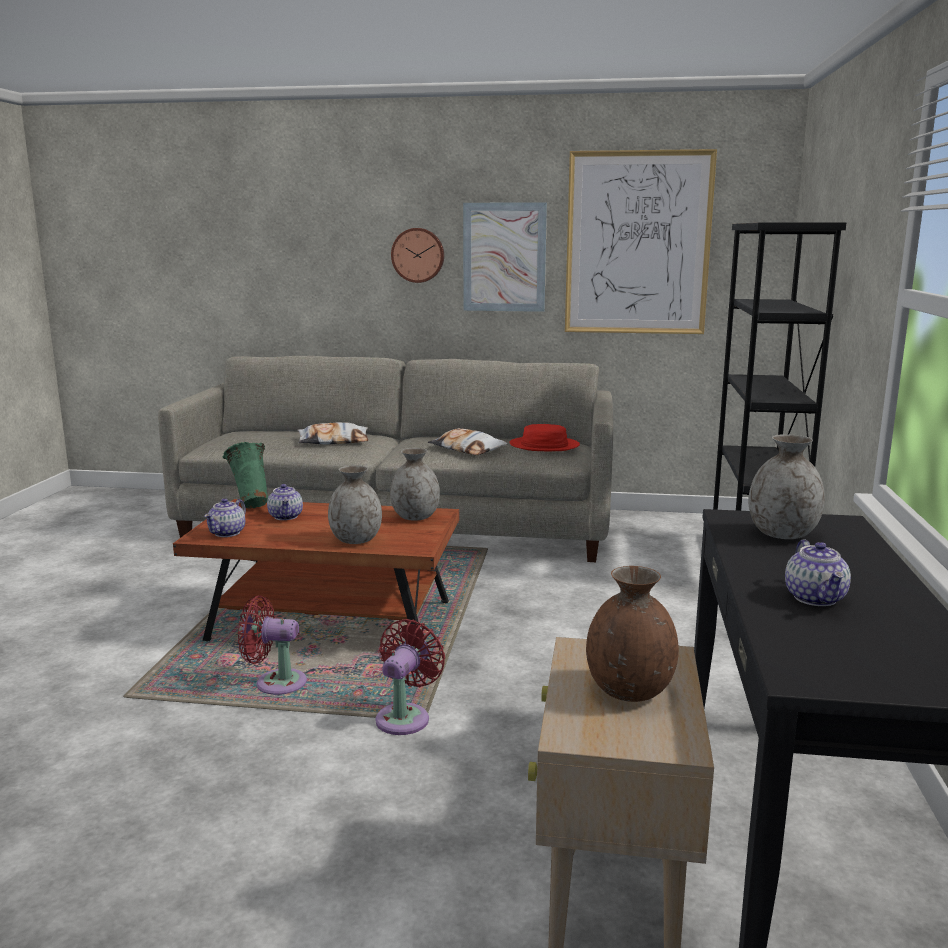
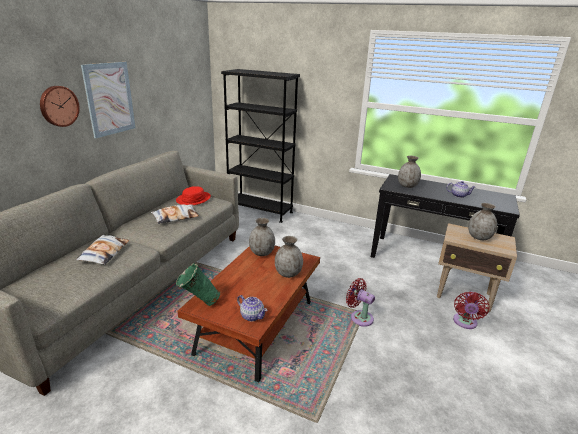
camera: 75 degrees left, 10 degrees up
red fan [238,596,307,695] -> red fan moved to [453,291,490,329]
teapot [267,484,303,520] -> none
picture [565,149,717,334] -> none
brown vase [586,566,679,702] -> grey vase [468,203,497,240]

